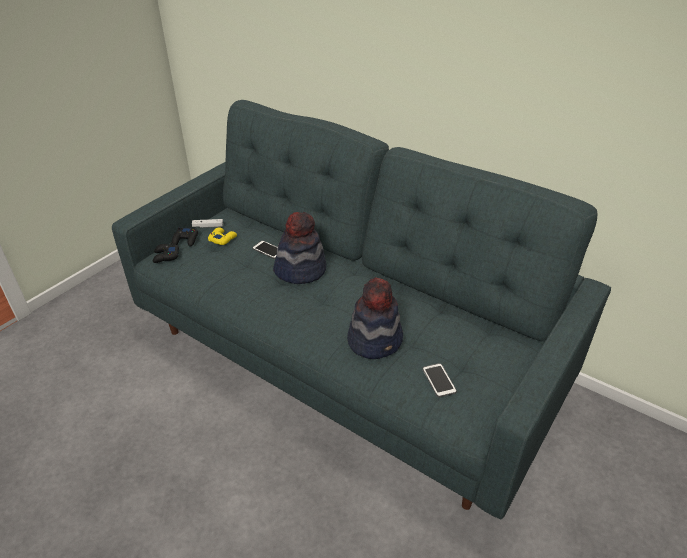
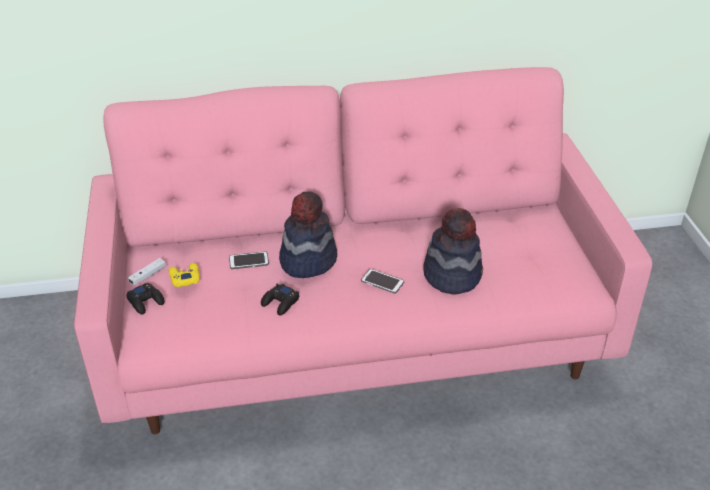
camera: 45 degrees left, 0 degrees up
grey sofa [112,100,611,520] -> pink sofa [73,67,652,434]
black game controller [153,242,179,263] -> black game controller moved to [261,284,299,316]
phone [423,363,457,397] -> phone moved to [361,269,404,294]

